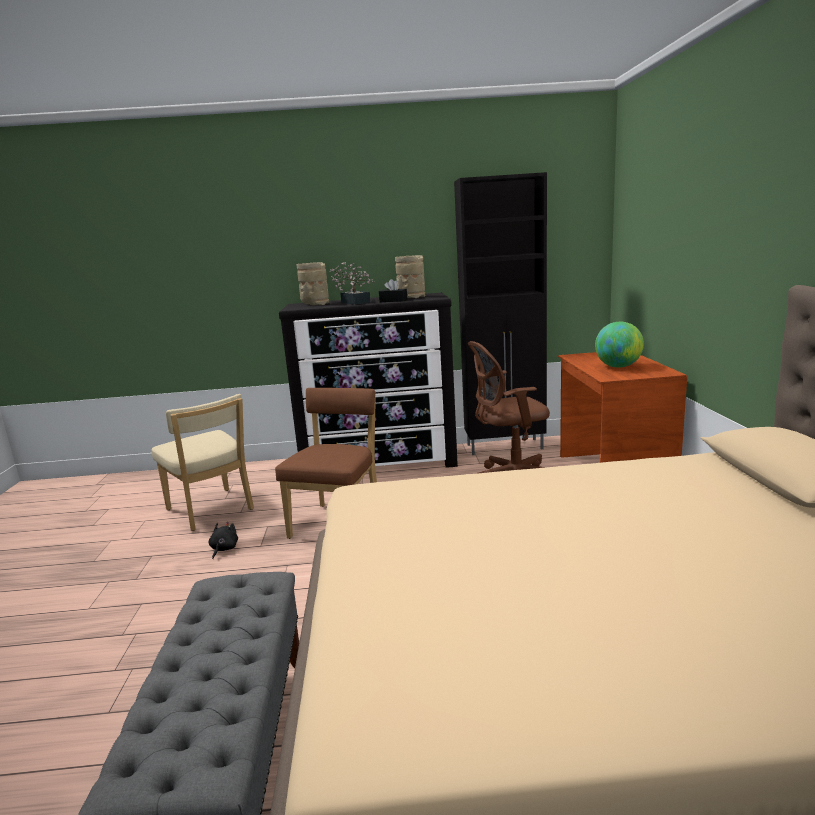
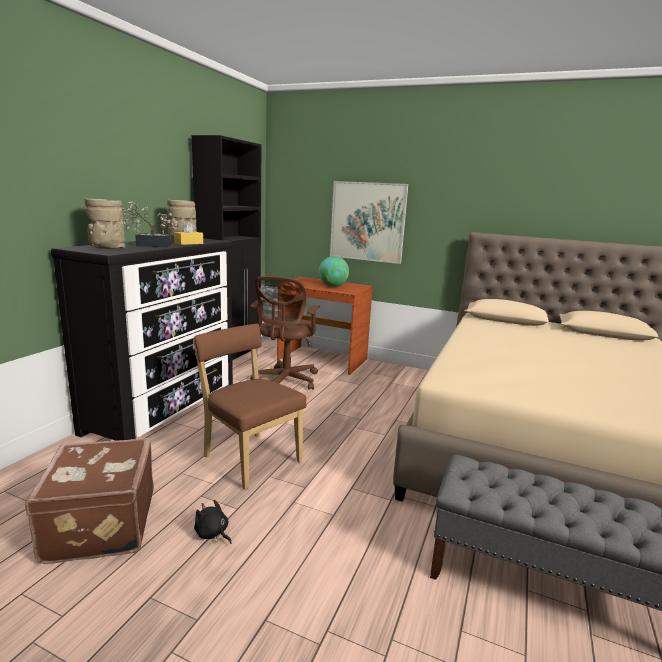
camera: 65 degrees left, 0 degrees up
beige chair [151,394,254,531] -> brown suitcase [25,438,154,564]
black tissue box [379,279,407,302] -> yellow tissue box [174,222,203,245]
none -> picture [330,181,408,264]

